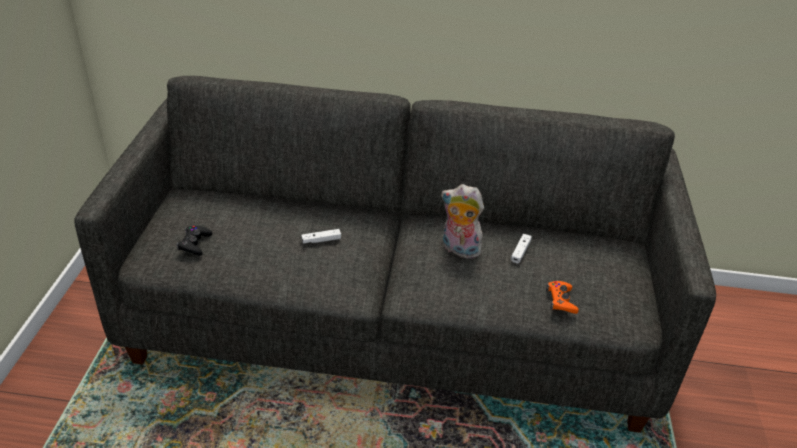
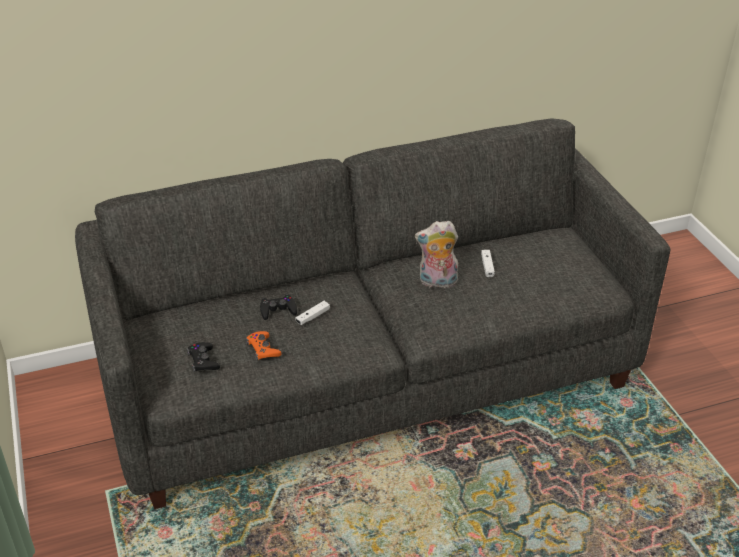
camera: 25 degrees left, 0 degrees up
orange game controller [546,281,579,314] -> orange game controller moved to [246,331,281,360]
none -> black game controller [260,294,297,320]

